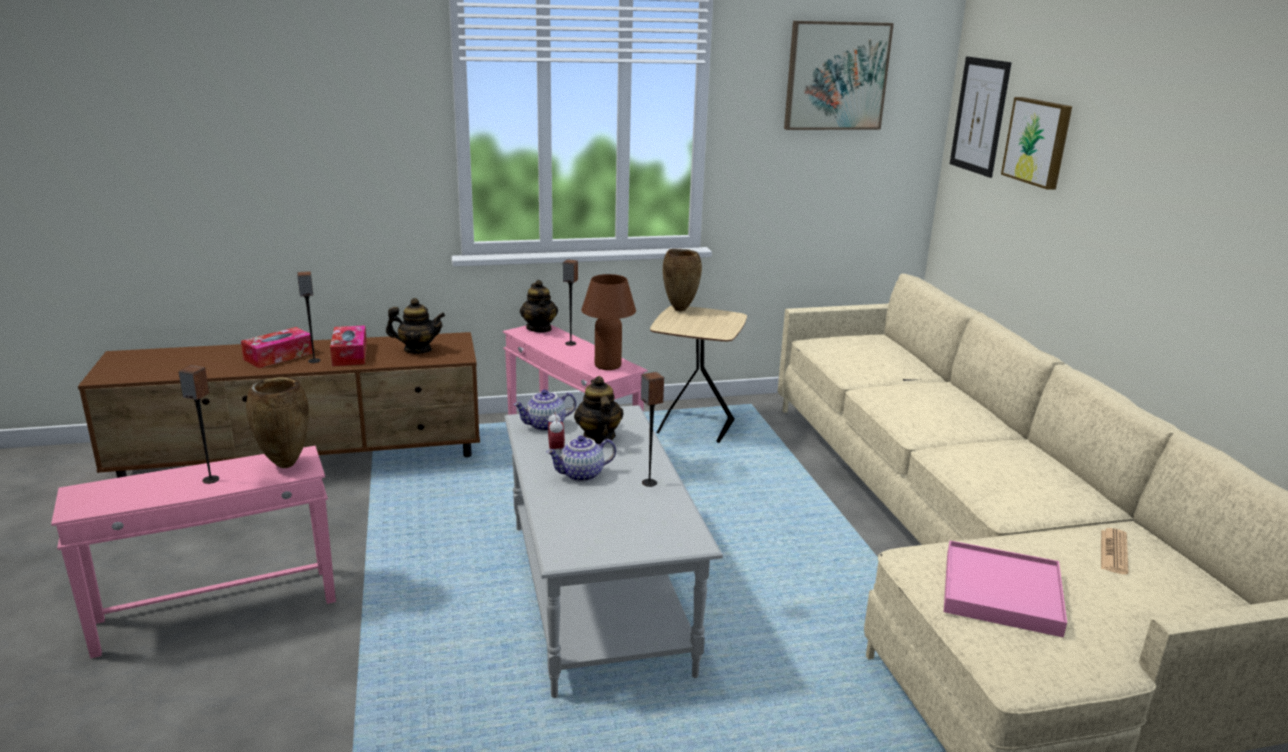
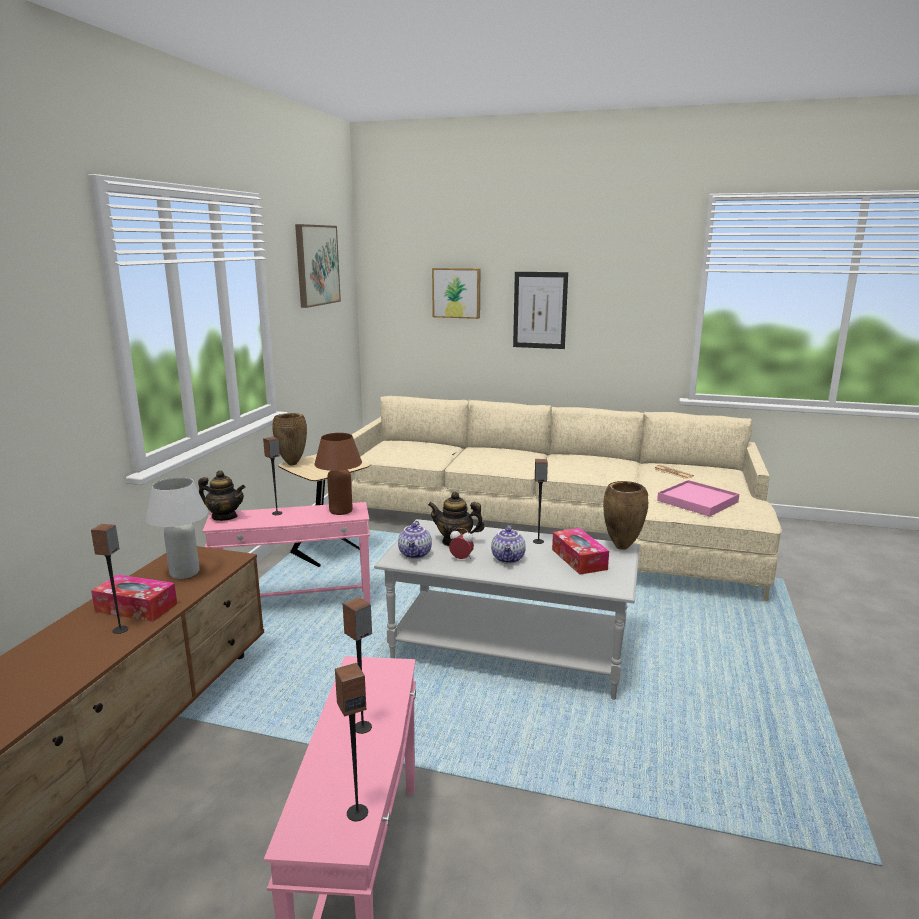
camera: 60 degrees left, 5 degrees down
tissue box [241,327,313,368] -> tissue box moved to [552,528,609,575]
brown vase [246,377,309,468] -> brown vase moved to [603,481,648,550]
teapot [386,298,445,354] -> white table lamp [146,477,208,579]
picture [950,56,1012,178] -> picture moved to [513,272,568,349]
none -> speaker [335,663,368,821]

